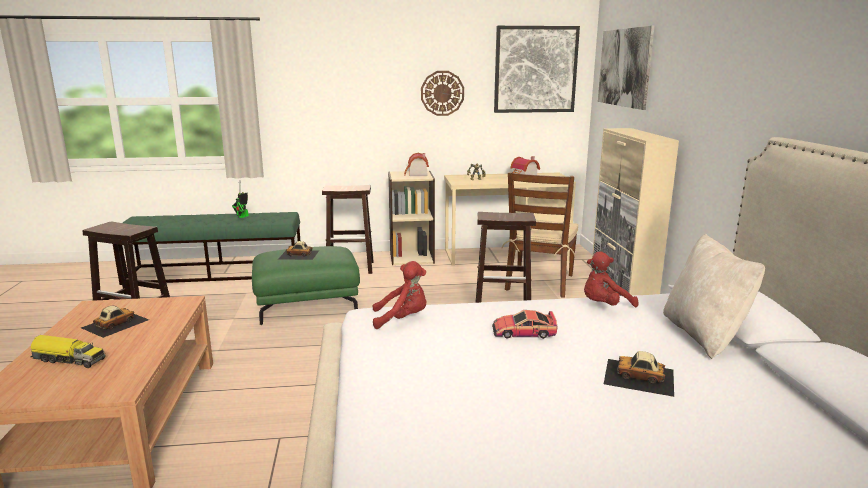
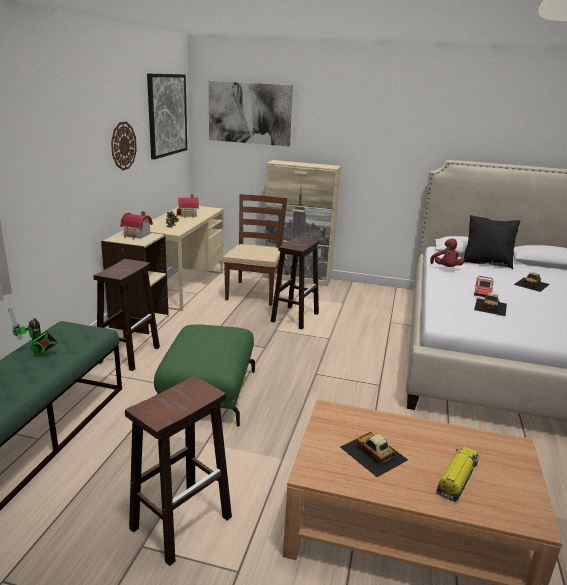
camera: 70 degrees left, 5 degrees up
toy car [278,241,319,260] -> toy car moved to [474,293,507,316]
red plush toy [372,261,427,329] -> none
brown chair [501,172,579,297] -> brown chair turned 120 degrees counterclockwise [223,194,287,306]
beige pillow [663,234,765,359] -> black pillow [464,215,520,269]

